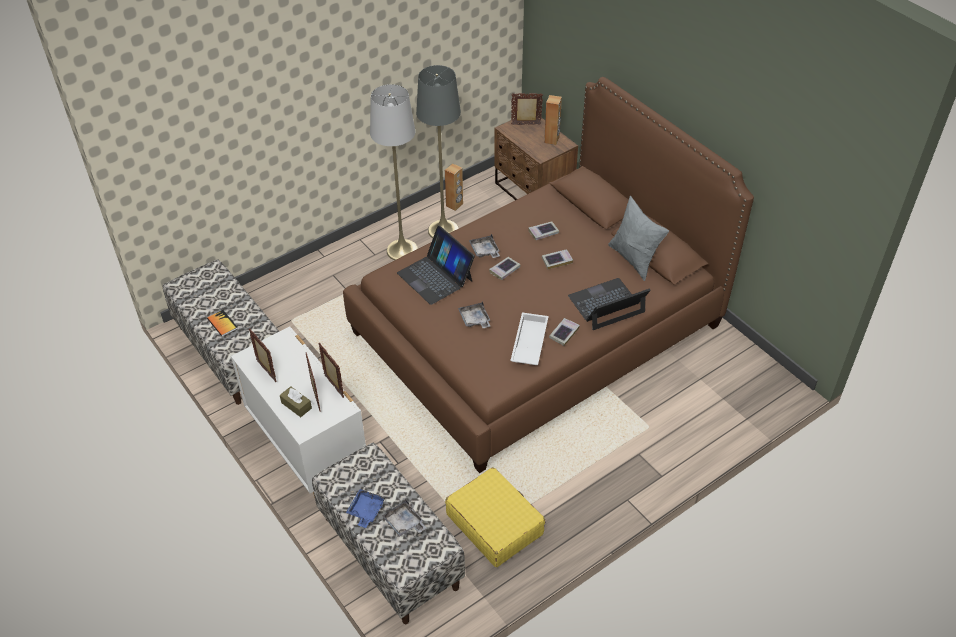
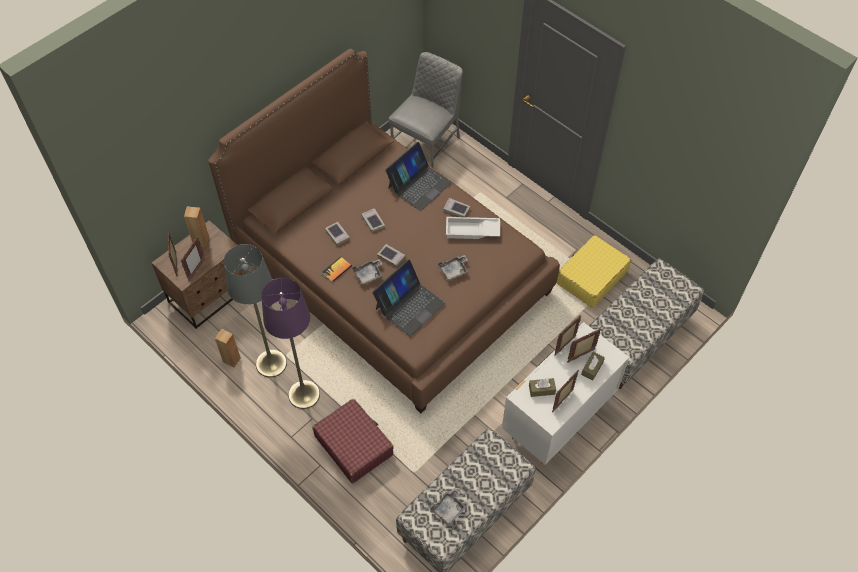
camera: 100 degrees left, 10 degrees up
book [207,310,238,337] -> book moved to [322,256,352,282]
blue tray [346,489,385,528] -> none
grey floor lamp [370,84,418,261] -> purple floor lamp [261,278,320,409]
grey tray [382,500,426,537] -> grey tray moved to [431,488,467,525]
laptop [568,278,651,330] -> laptop turned 105 degrees counterclockwise [385,142,452,211]
grey pillow [608,196,669,281] -> none
none -> picture frame [181,237,205,281]
none -> red suitcase [312,399,394,483]
none -> grey chair [388,52,463,168]
none -> brown tissue box [529,378,556,397]

